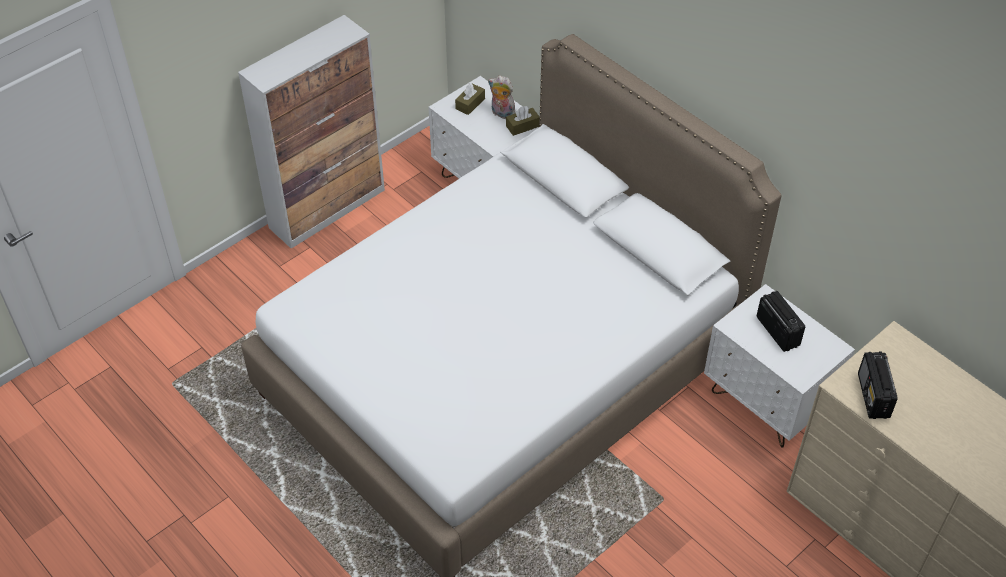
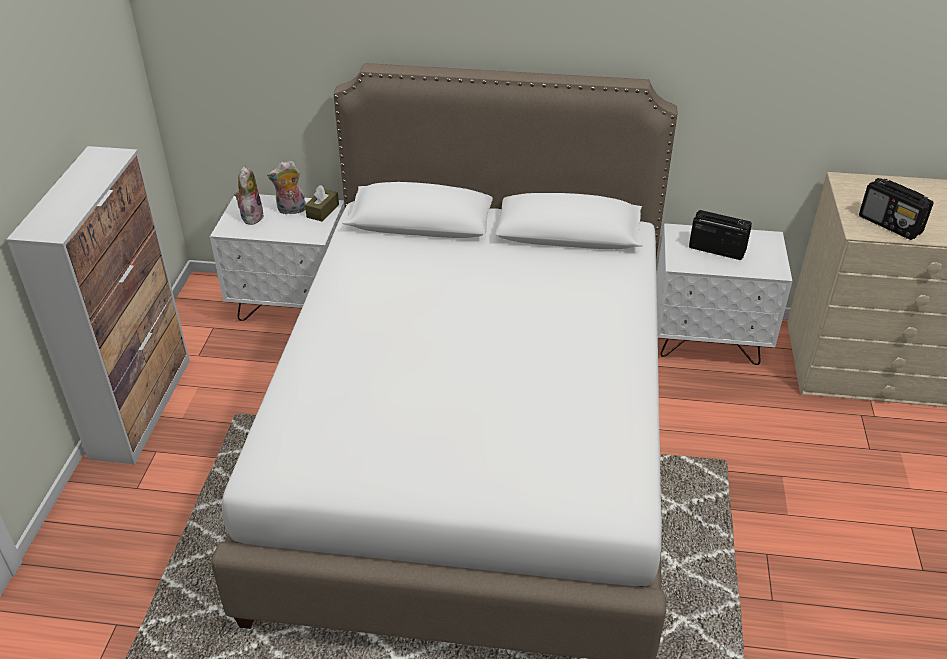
camera: 40 degrees left, 10 degrees down
brown tissue box [455,83,485,115] -> plush toy [234,166,264,225]

